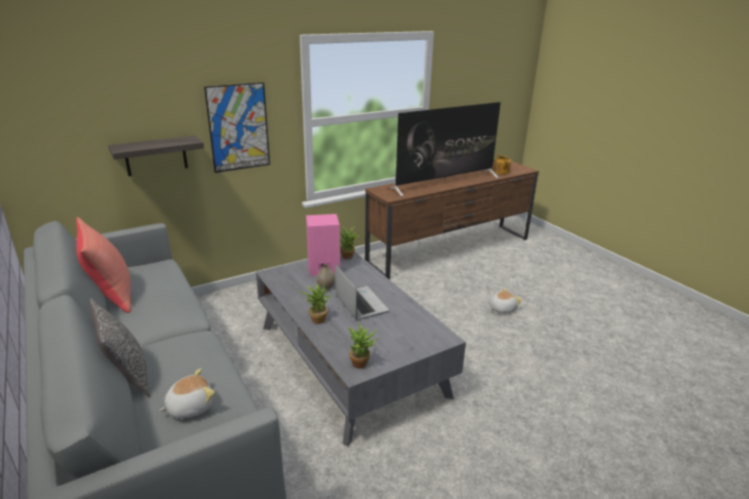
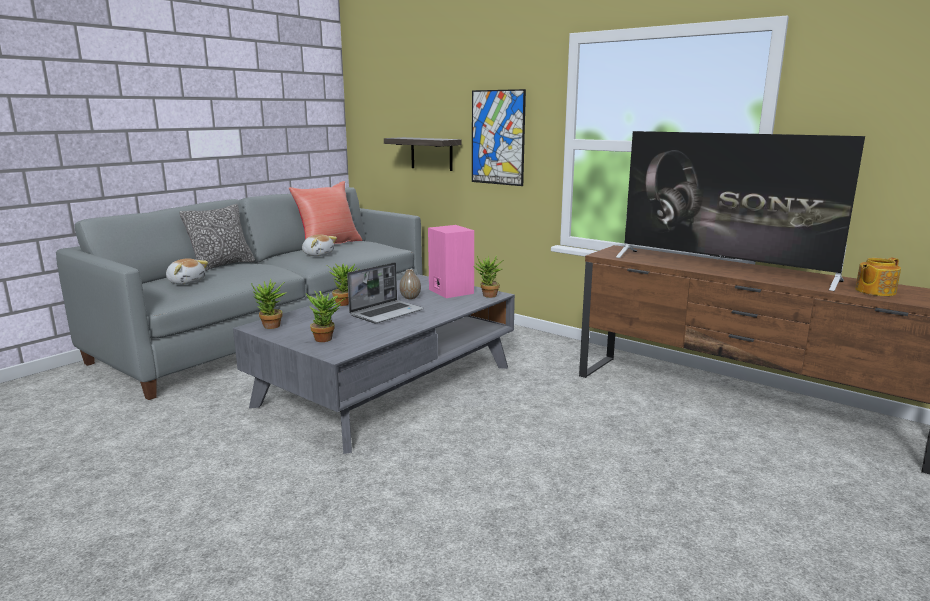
camera: 70 degrees right, 10 degrees down
plush toy [490,288,522,314] -> plush toy moved to [302,234,337,256]
none -> potted plant [306,290,346,342]

